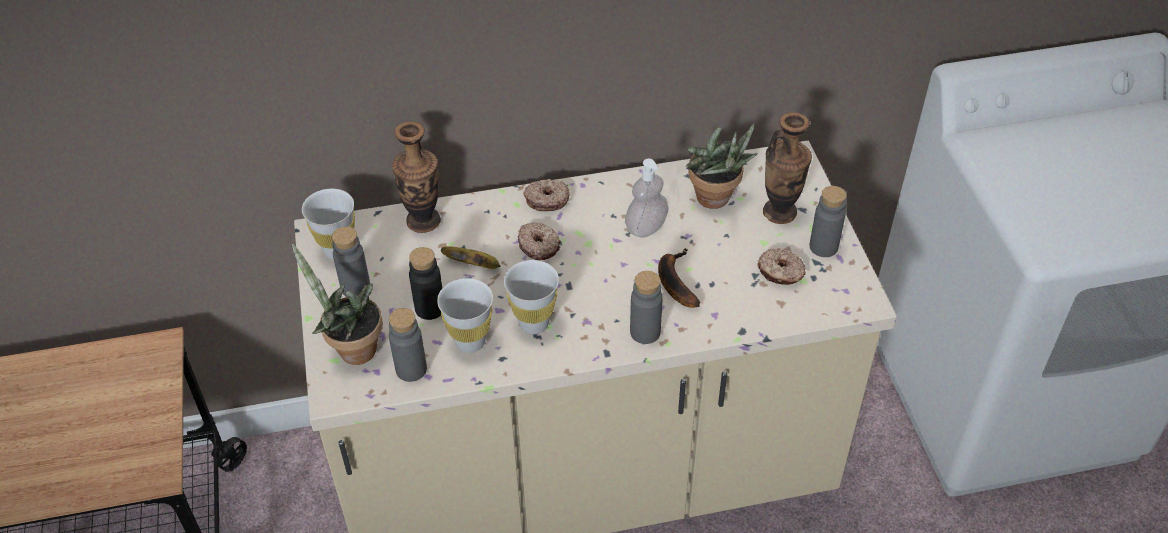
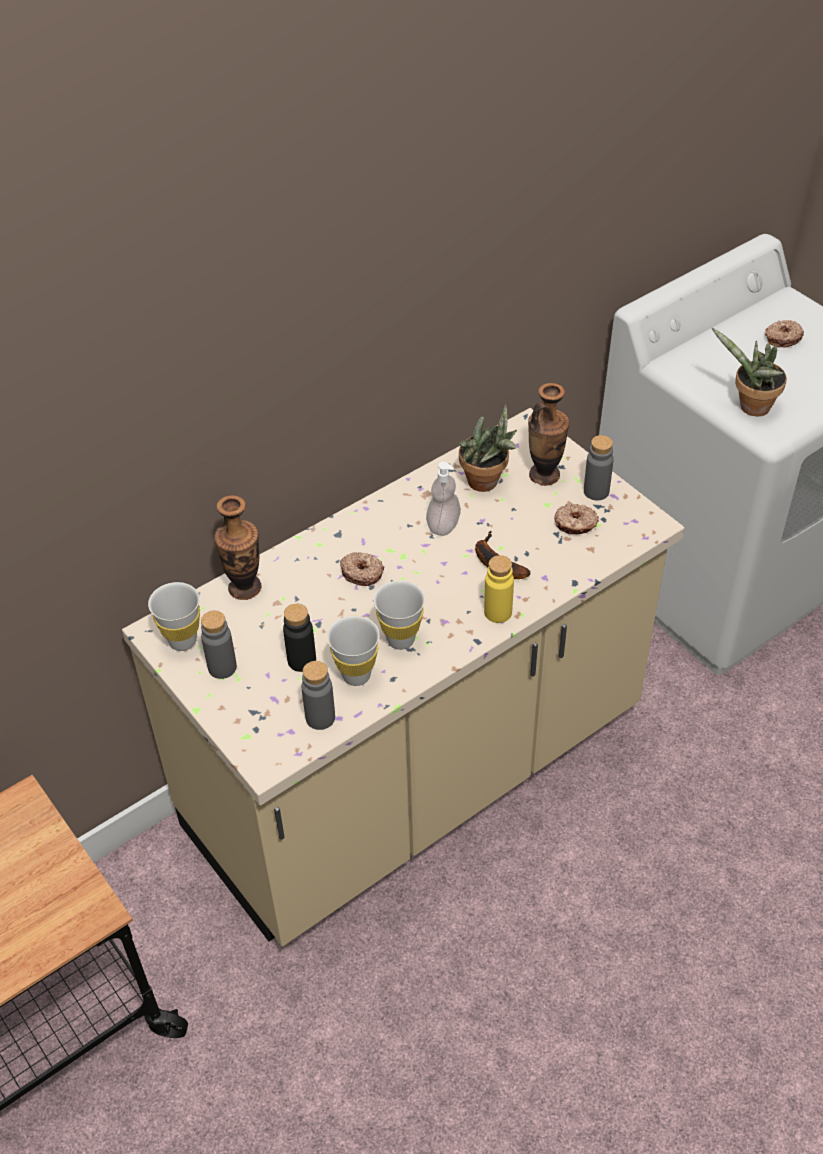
camera: 25 degrees left, 0 degrees up
potted plant [292,244,383,365] -> potted plant moved to [712,328,787,416]
banana [441,246,501,269] -> none
donut [523,179,570,211] -> donut moved to [765,320,804,348]
grey bottle [630,271,663,344] -> yellow bottle [484,555,514,623]

